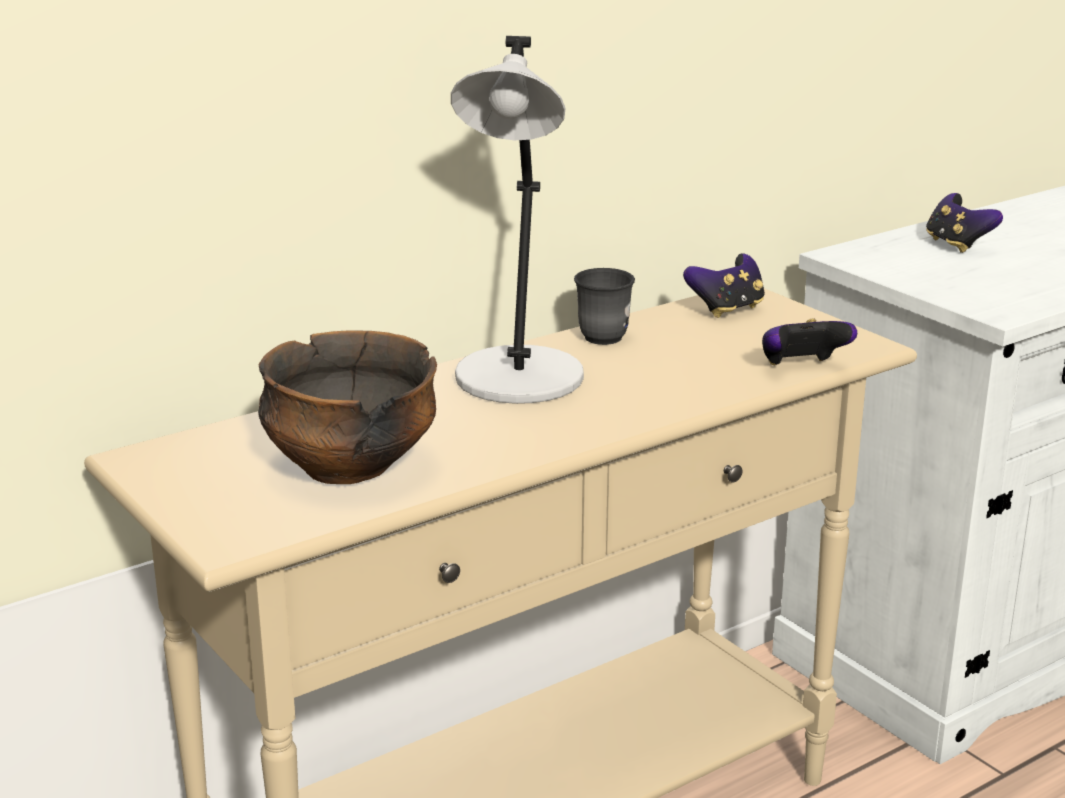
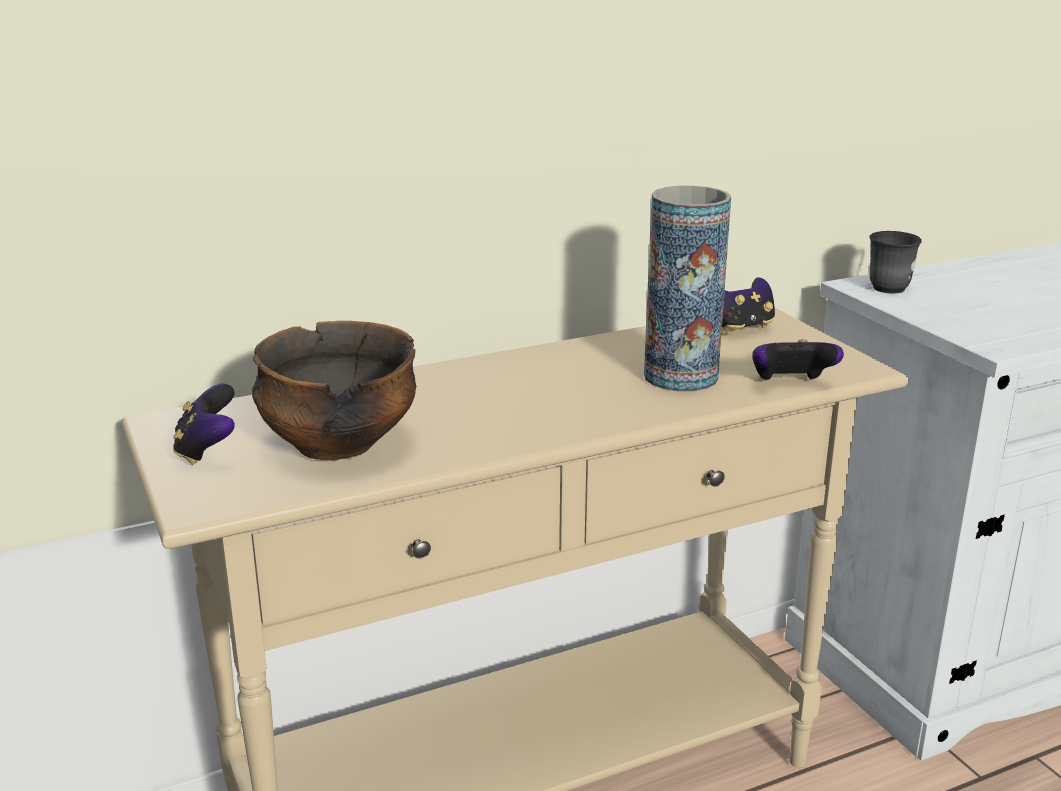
camera: 10 degrees right, 0 degrees up
grey table lamp [451,36,584,404] -> none
grey mug [574,268,635,345] -> grey mug moved to [869,231,922,294]
game controller [926,193,1003,253] -> game controller moved to [173,383,235,465]
none -> vase [644,186,731,392]

